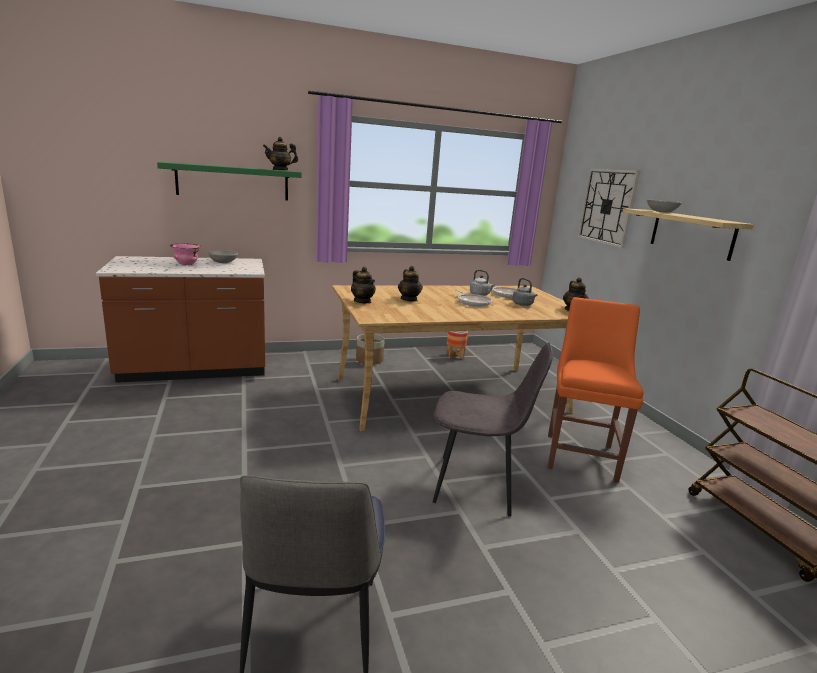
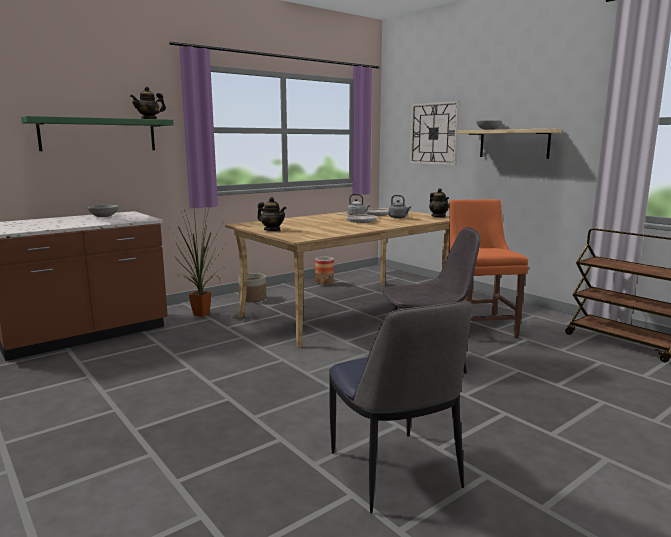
camera: 20 degrees left, 5 degrees down
pink bowl [170,243,201,265] -> none
teapot [398,266,423,302] -> none
none -> potted plant [168,196,225,317]

